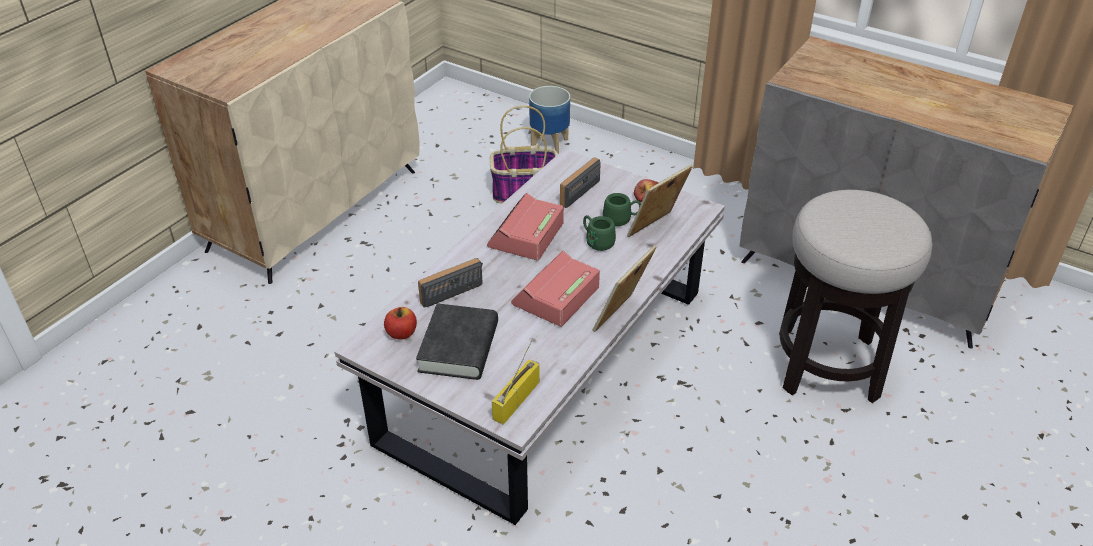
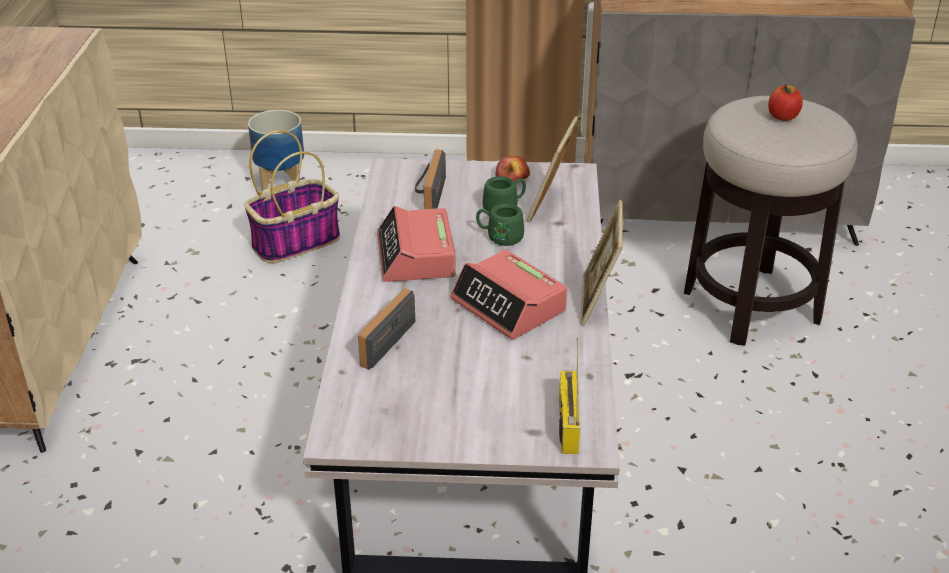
camera: 30 degrees left, 5 degrees down
apple [384,307,417,340] -> apple moved to [768,84,803,121]
black book [416,303,498,380] -> none
alarm clock [511,250,600,327] -> alarm clock turned 45 degrees counterclockwise [451,250,567,340]

